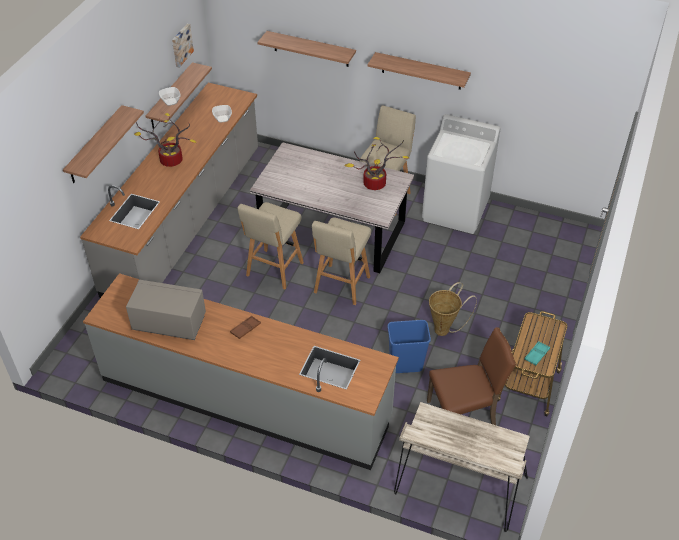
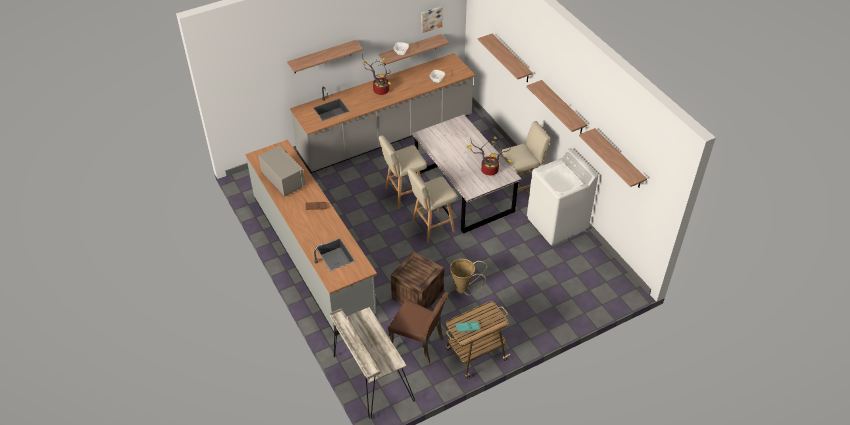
camera: 40 degrees right, 0 degrees up
blue trash can [387,320,431,373] -> crate [391,251,444,309]
none -> shelf [579,128,647,188]

